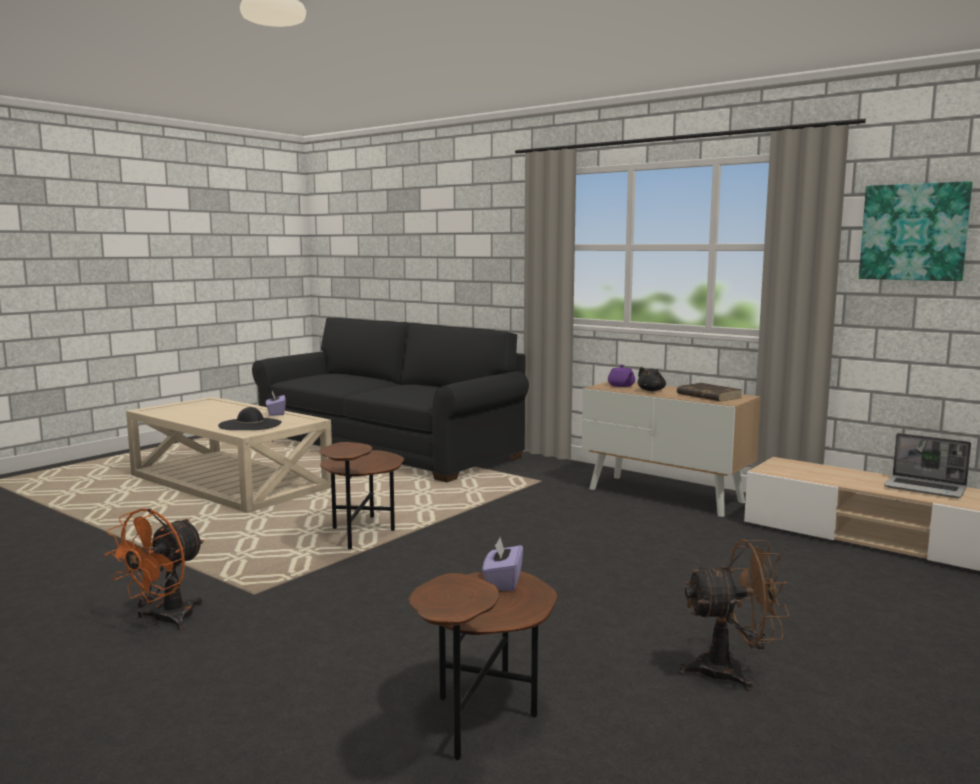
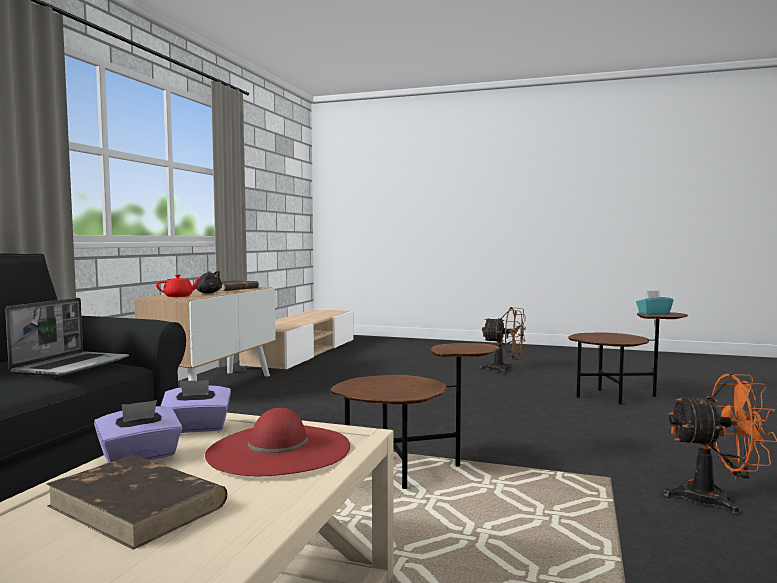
camera: 110 degrees left, 5 degrees down
black hat [218,407,282,430] -> red hat [205,408,350,476]
purple tissue box [482,538,523,591] -> purple tissue box moved to [161,380,231,433]
purple teapot [608,365,635,387] -> red teapot [156,275,201,297]
brown fan [678,539,790,691] -> brown fan turned 135 degrees clockwise [480,307,526,374]
picture [859,181,973,281] -> none
laptop [884,433,971,498] -> laptop moved to [5,298,129,377]
none -> brown book [46,455,228,550]
none -> turquoise tissue box [636,291,673,315]

